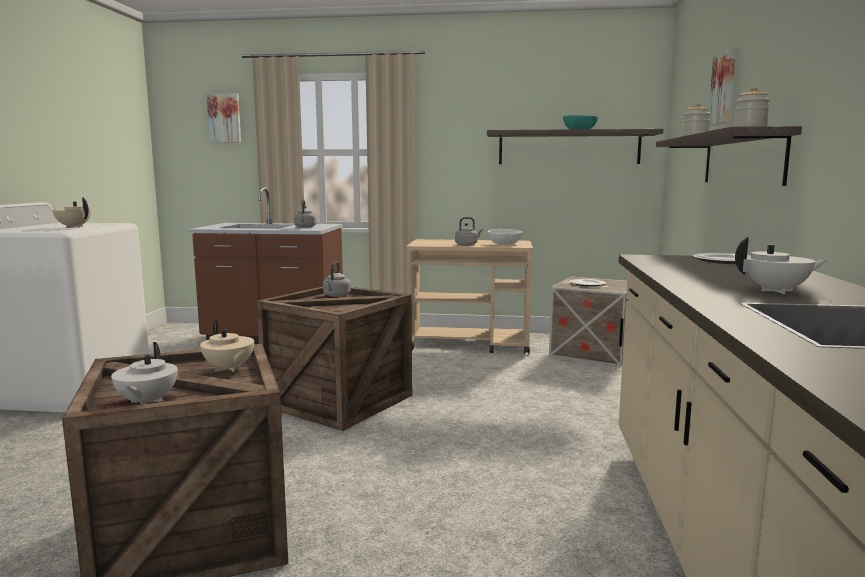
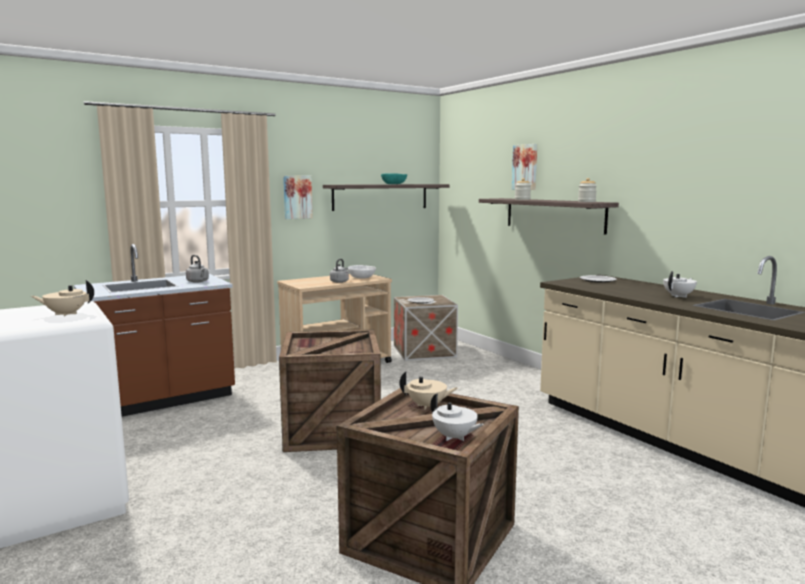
camera: 40 degrees left, 0 degrees up
picture [206,93,241,143] -> picture moved to [283,175,312,219]
grey kettle [323,262,351,297] -> none

